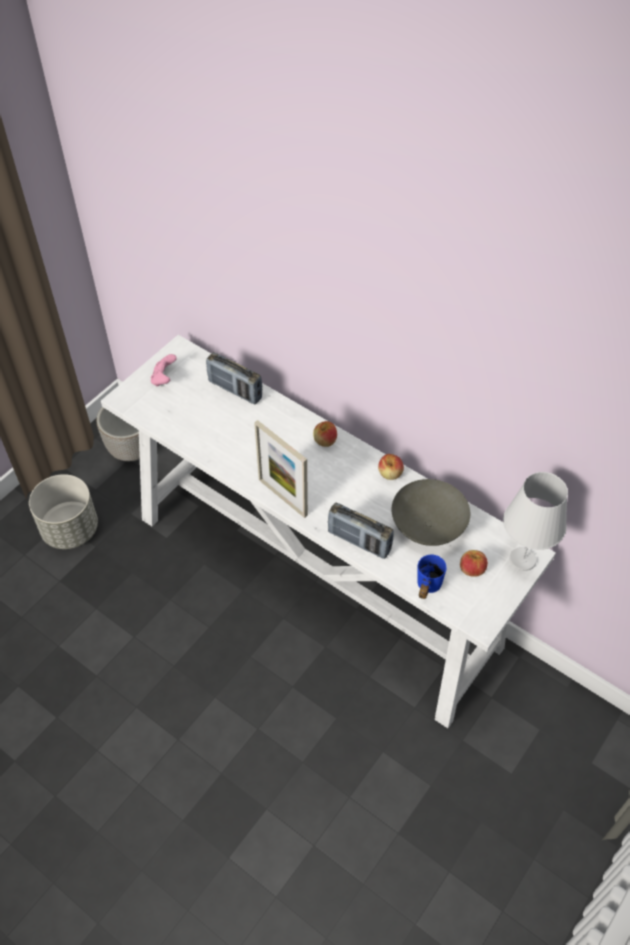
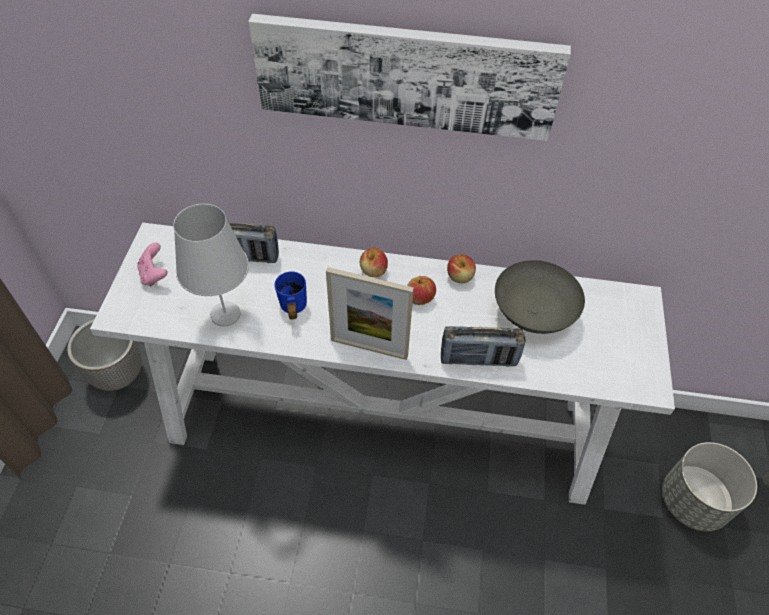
camera: 30 degrees left, 0 degrees up
grey planter [29,474,98,549] -> grey planter moved to [662,442,757,531]
blue mug [417,555,447,599] -> blue mug moved to [274,271,307,319]
apple [460,550,488,577] -> apple moved to [407,276,436,305]
white table lamp [503,472,568,571] -> white table lamp moved to [173,204,249,327]
none -> picture [249,14,571,141]

